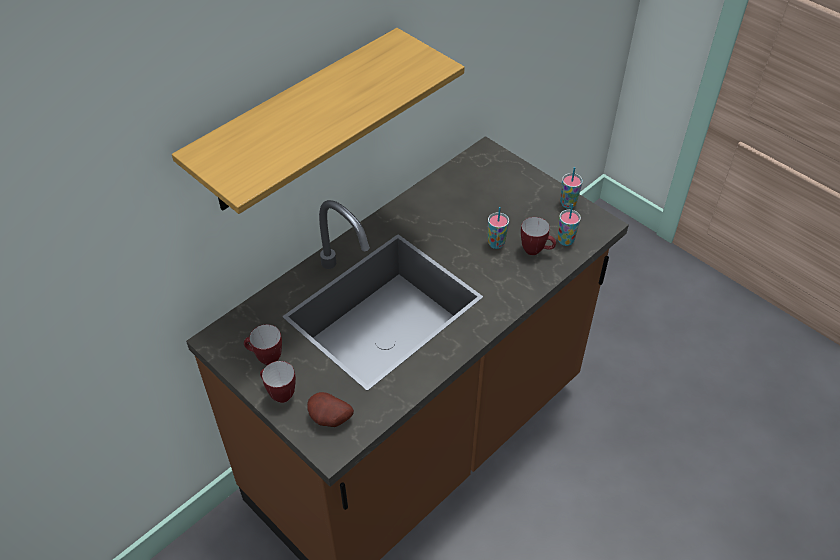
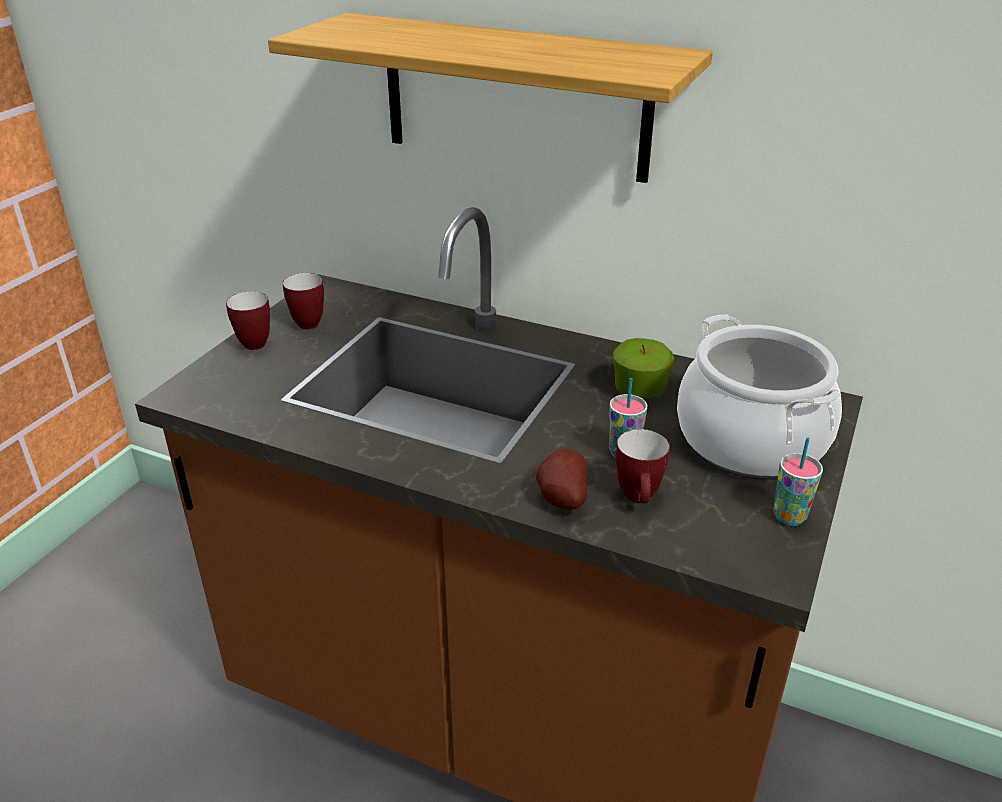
camera: 70 degrees right, 15 degrees down
potato [307,392,354,427] -> potato moved to [536,449,587,510]
cup [558,204,581,246] -> none
none -> apple [613,338,674,399]
none -> cooking pot [677,315,842,478]

